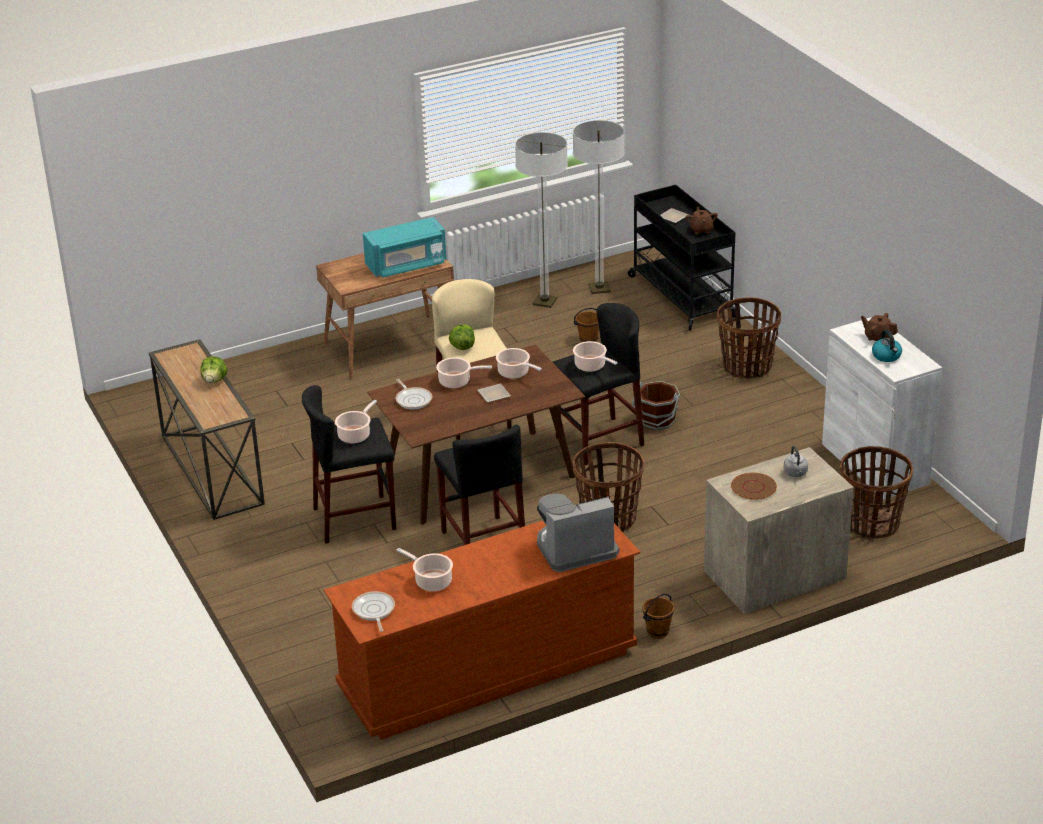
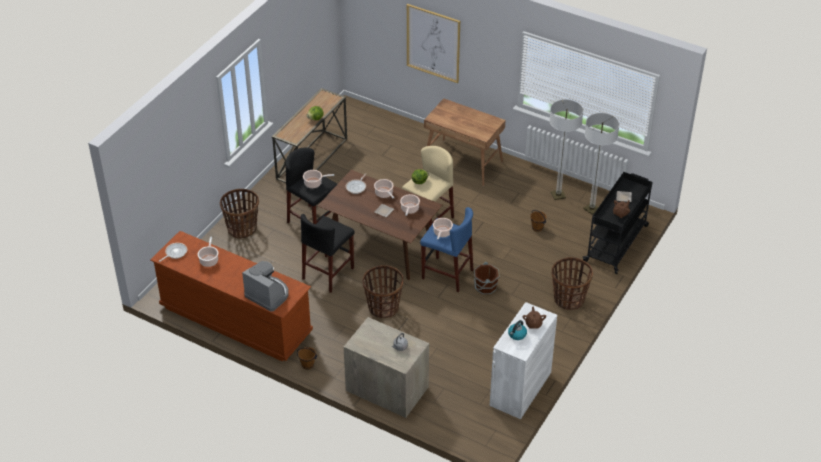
camera: 55 degrees right, 10 degrees up
turquoise microwave [363,217,446,278] -> none
black stool [553,303,644,466] -> blue stool [420,207,473,292]
brown plate [731,473,777,500] -> none
basket [840,446,913,539] -> basket moved to [219,189,259,239]
none -> picture [407,4,460,83]

